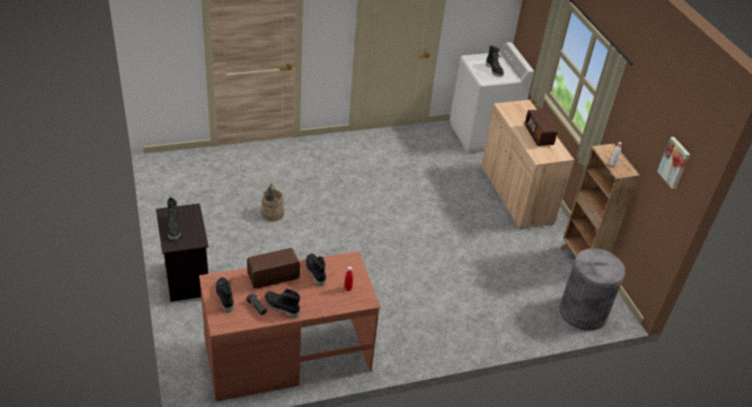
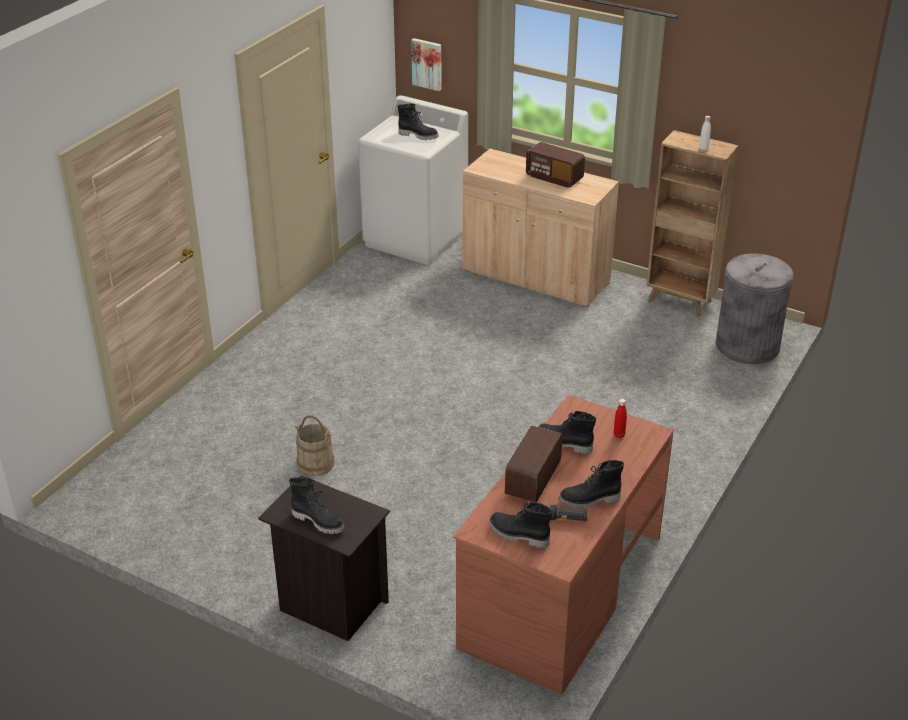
camera: 40 degrees left, 5 degrees down
picture [657,137,690,189] -> picture moved to [411,38,442,91]

